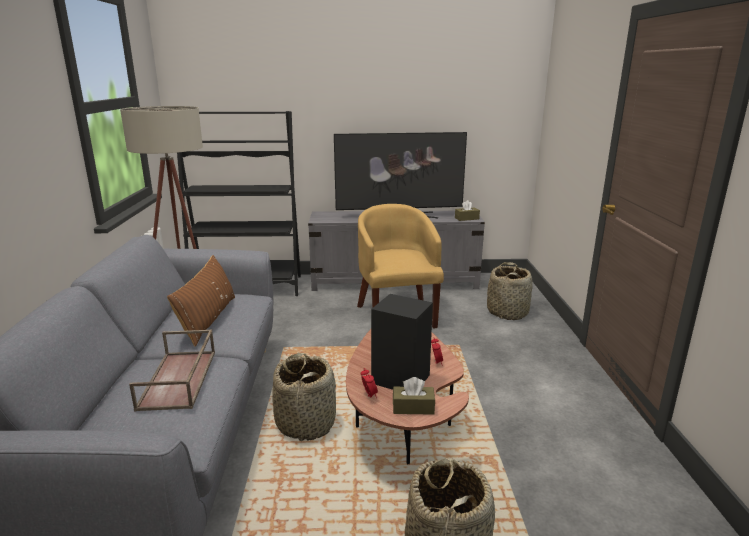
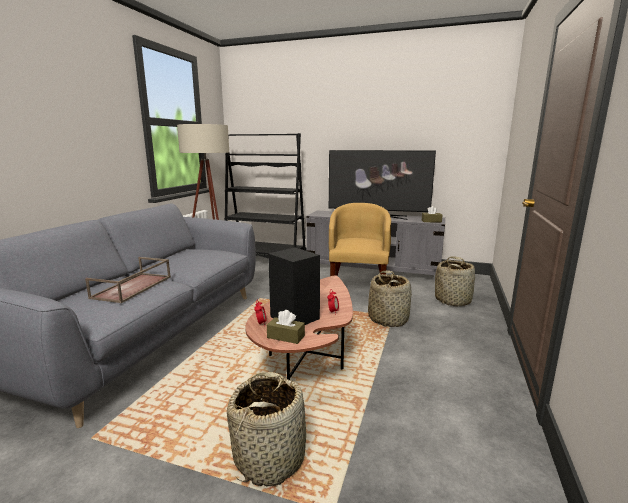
camera: 20 degrees right, 5 degrees down
brown pillow [167,255,235,347] -> none
basket [272,353,336,441] -> basket moved to [368,270,412,327]

